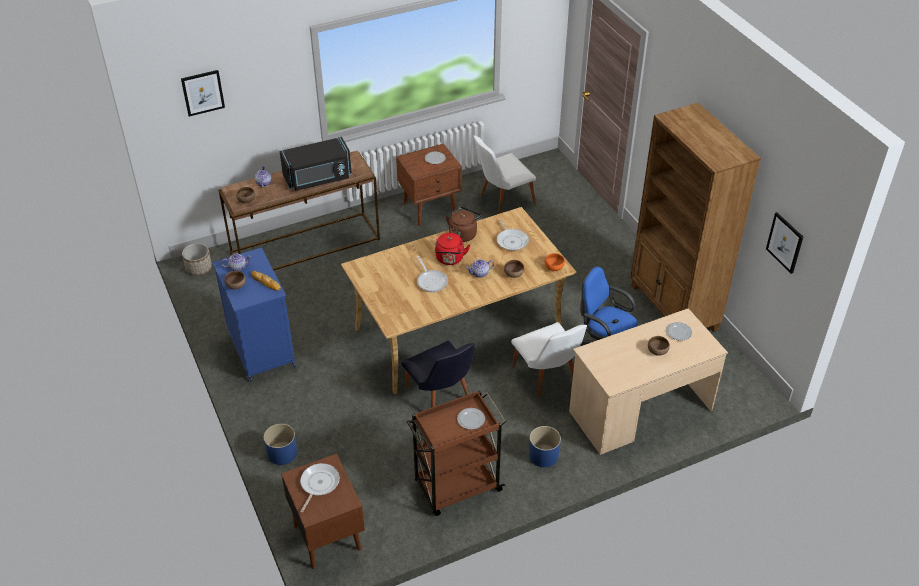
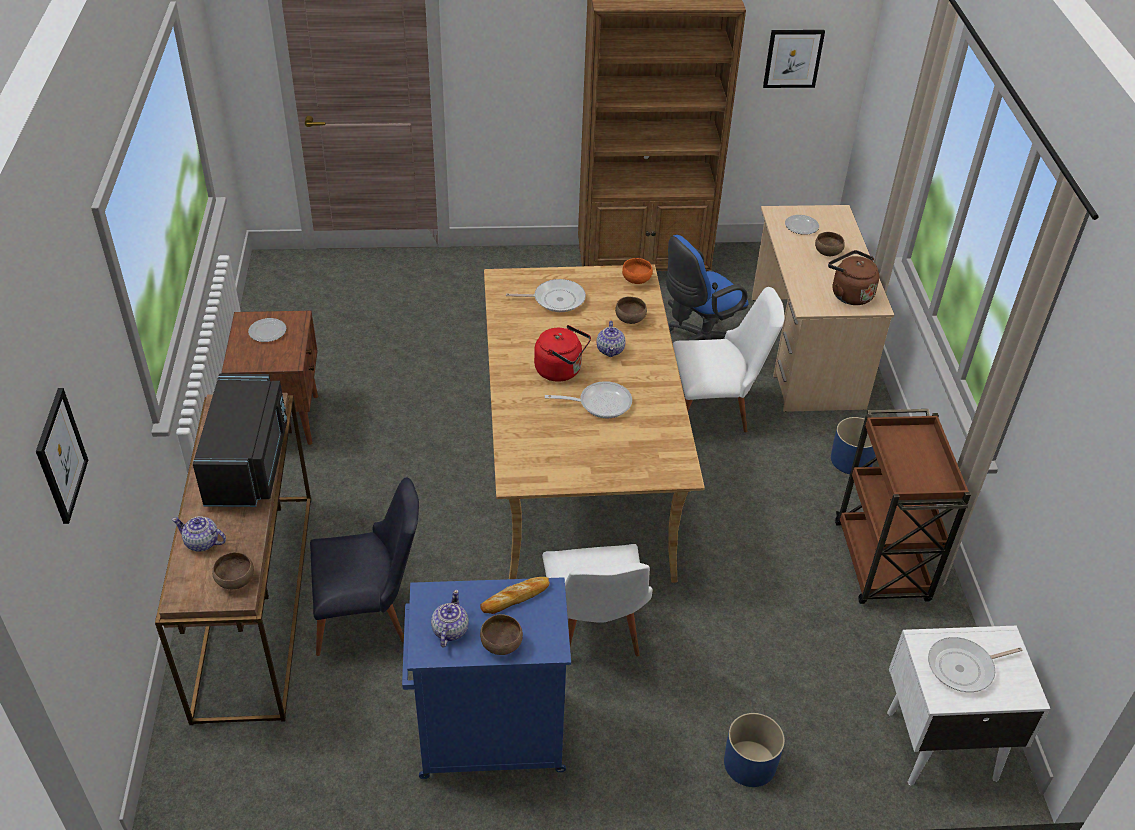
camera: 70 degrees left, 0 degrees up
planter [182,243,212,276] -> none
brown nightstand [281,454,365,569] -> white nightstand [887,626,1050,786]
frying pan [300,463,340,513] -> frying pan turned 60 degrees counterclockwise [928,637,1022,692]
black chair [401,341,475,408] -> black chair moved to [310,477,419,656]
brown kettle [446,206,482,242] -> brown kettle moved to [828,250,879,305]
plate [457,408,485,430] -> none
white chair [473,135,536,214] -> white chair moved to [542,544,653,656]

